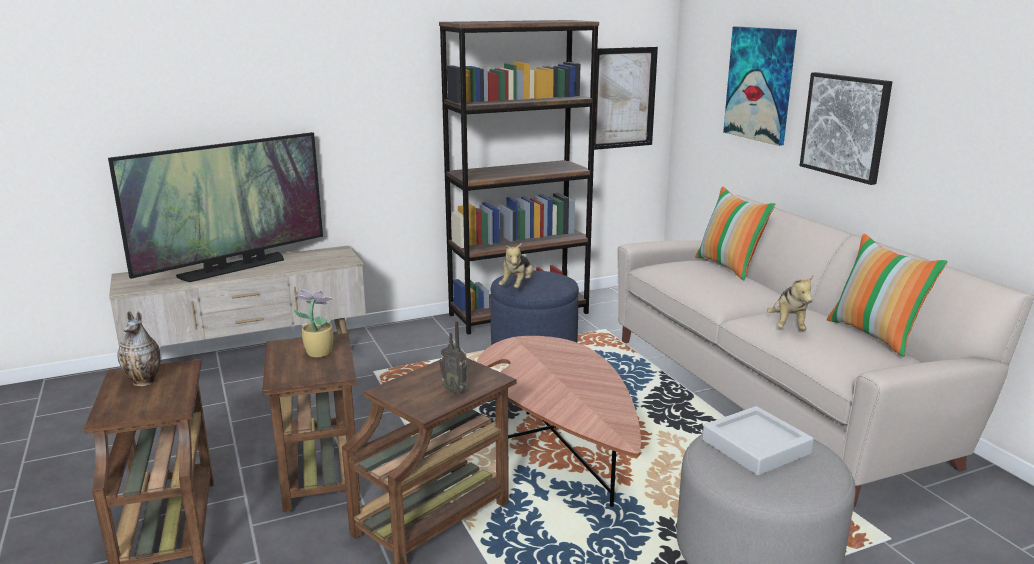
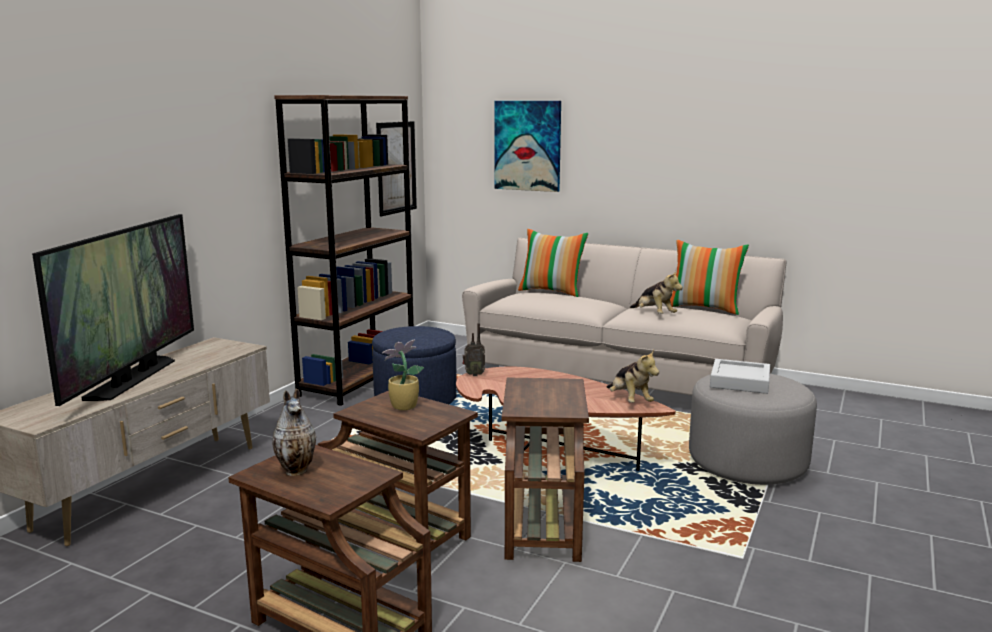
camera: 40 degrees left, 5 degrees down
radio [439,321,469,394] -> radio moved to [463,323,485,376]
plush toy [499,243,534,288] -> plush toy moved to [607,350,659,403]
picture [800,72,892,185] -> none

